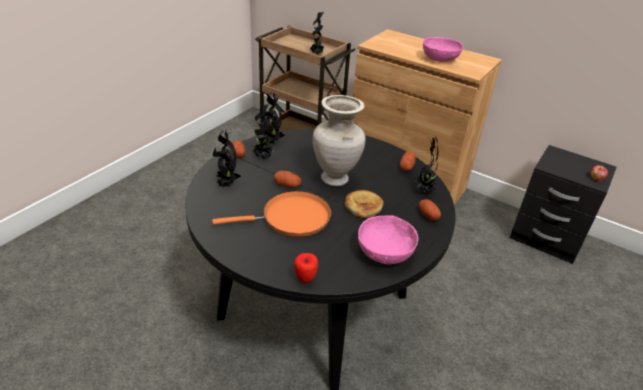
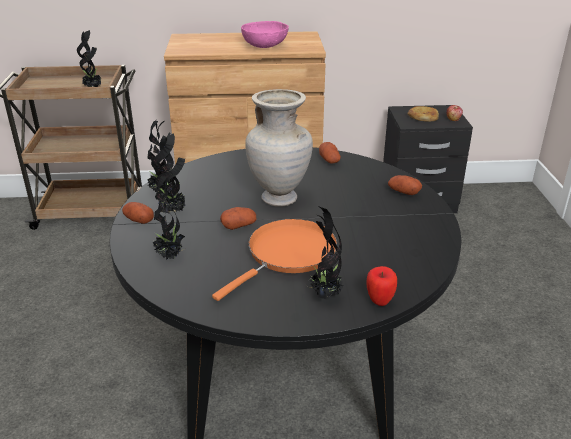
camera: 35 degrees left, 5 degrees down
bread [344,190,383,218] -> bread moved to [408,106,439,121]
pink bowl [358,215,418,264] -> none
potted plant [415,135,439,193] -> potted plant moved to [306,207,343,299]

